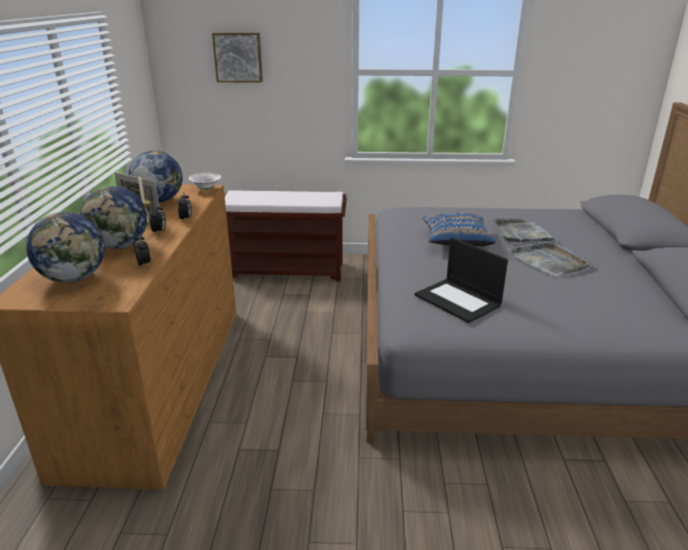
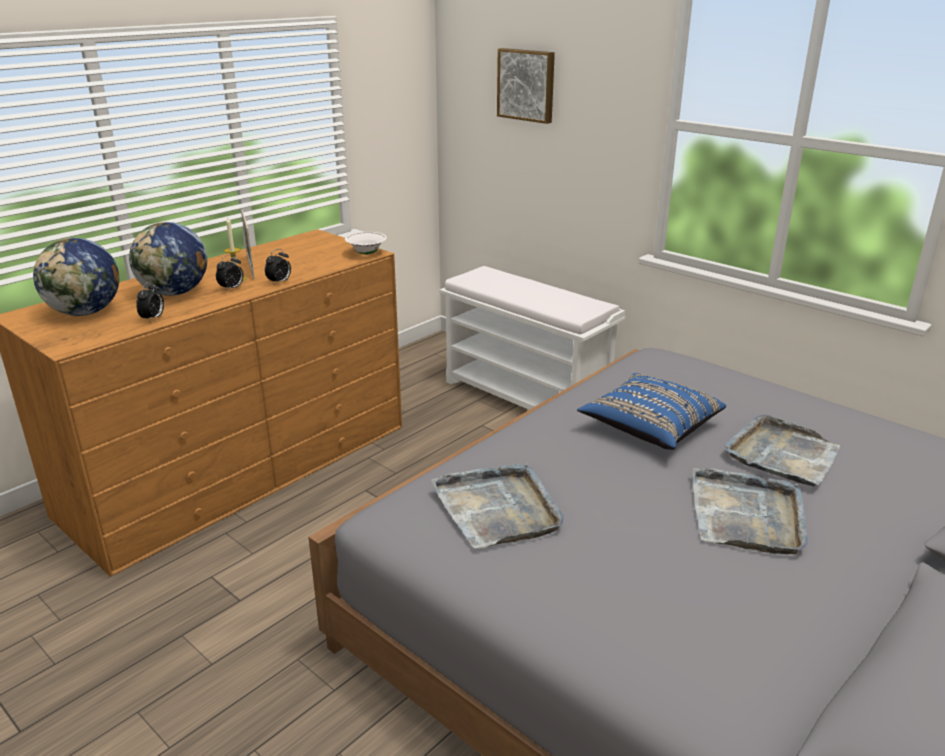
camera: 40 degrees right, 0 degrees up
globe [128,151,182,202] -> none
brown bench [225,190,347,281] -> white bench [439,266,625,410]
laptop [415,237,508,323] -> grey tray [432,464,564,549]

